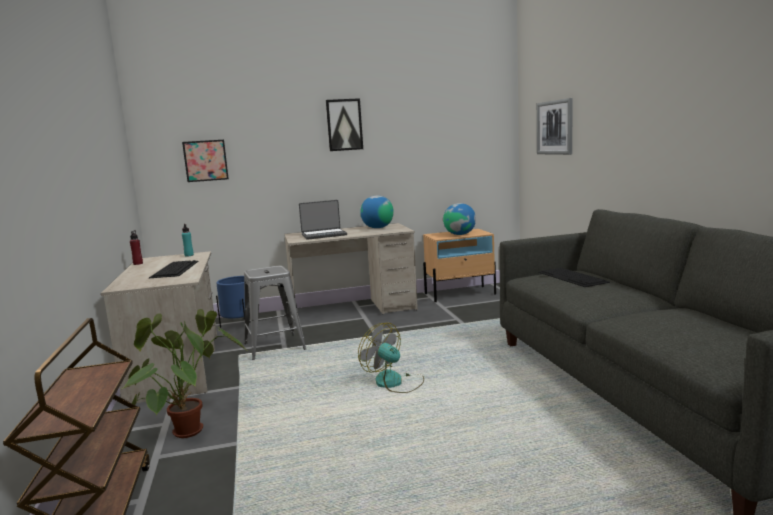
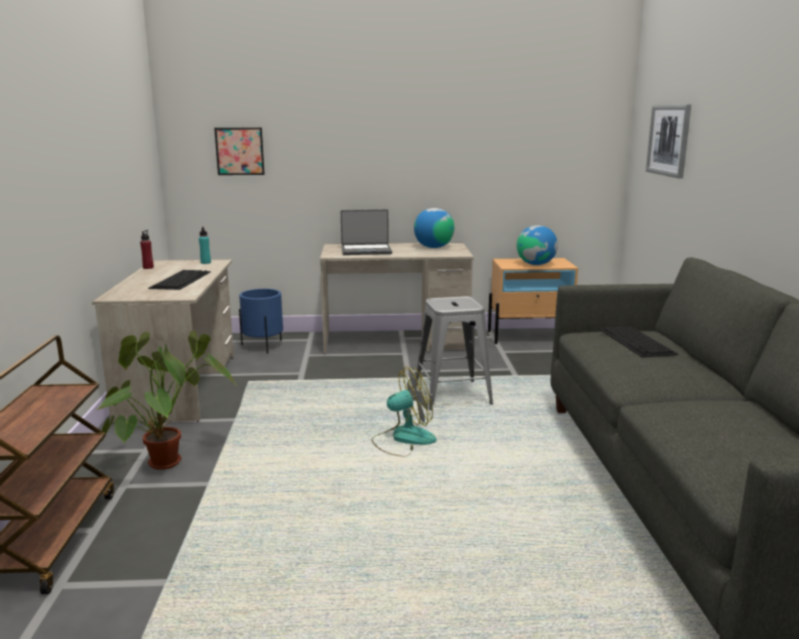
camera: 10 degrees right, 5 degrees up
grey stool [244,265,306,360] -> grey stool moved to [416,296,493,410]
picture [326,98,363,151] -> none
fan [358,323,424,393] -> fan turned 105 degrees clockwise [372,367,437,456]

